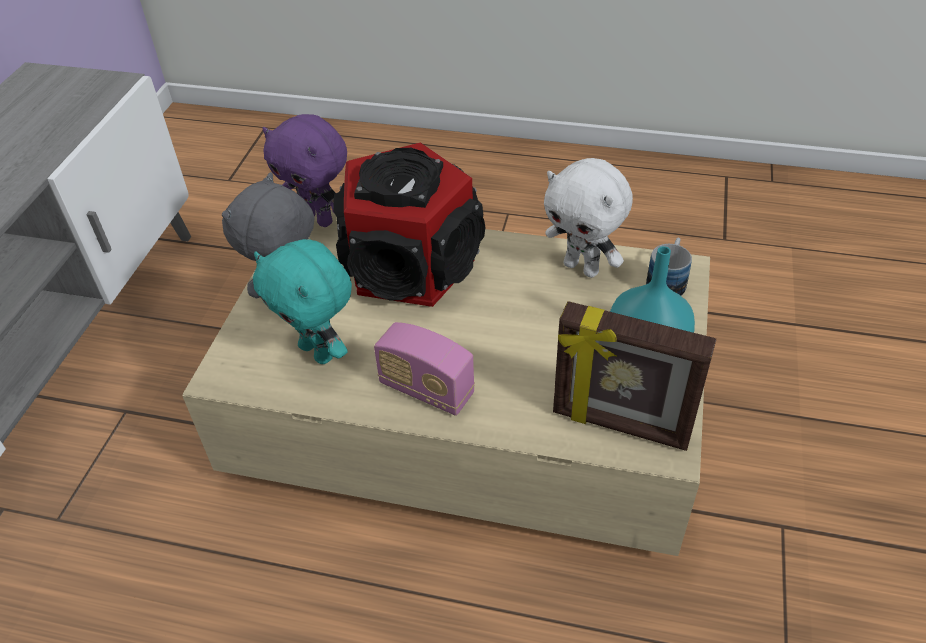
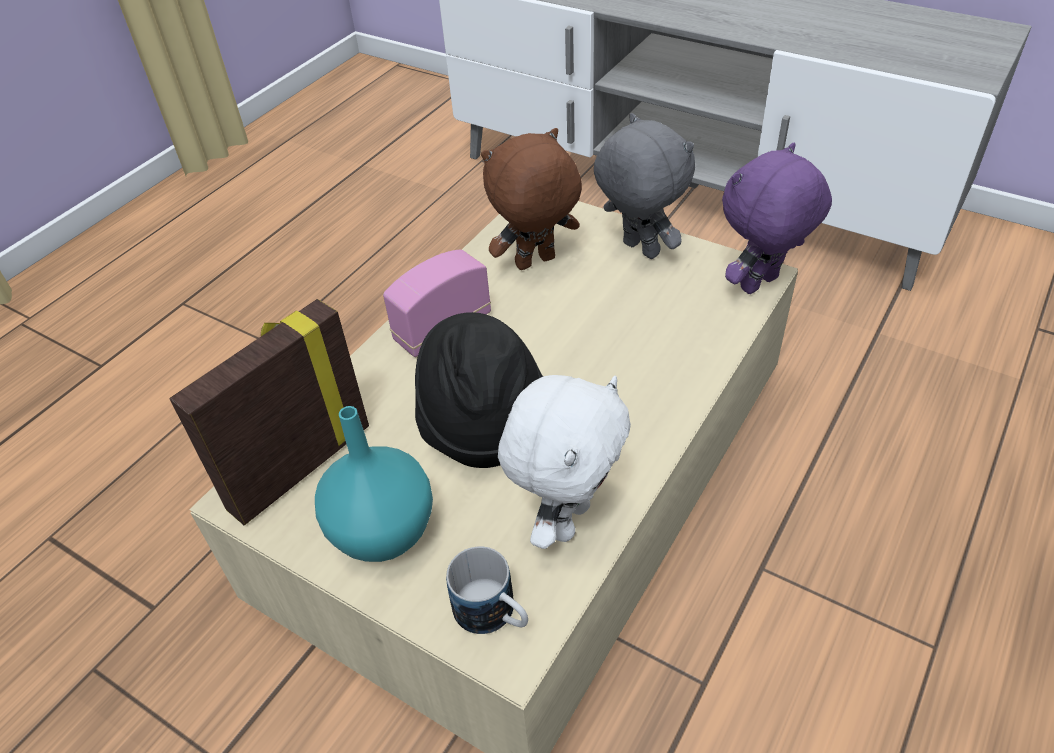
camera: 110 degrees right, 0 degrees up
turquoise plush toy [253,239,352,364] -> brown plush toy [481,128,582,270]
speaker [334,143,485,307] -> none
white plush toy [544,158,633,278] -> white plush toy turned 150 degrees clockwise [498,375,631,549]
none -> black hat [415,312,543,468]

